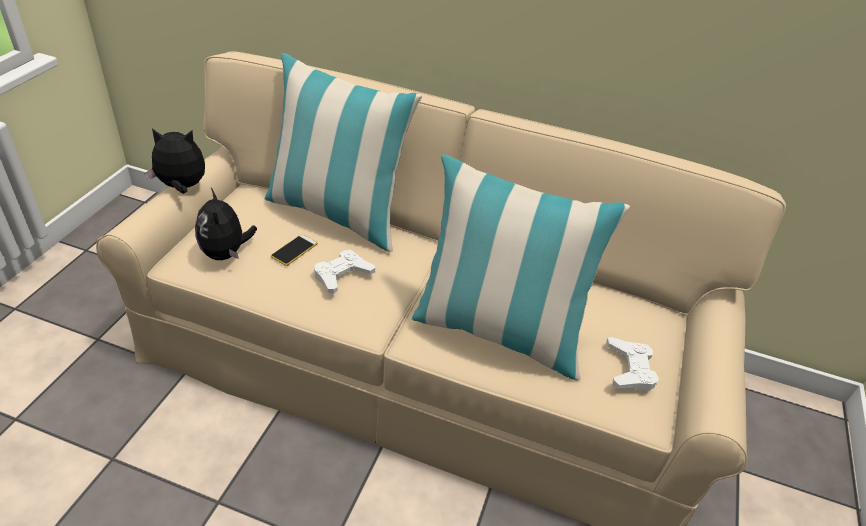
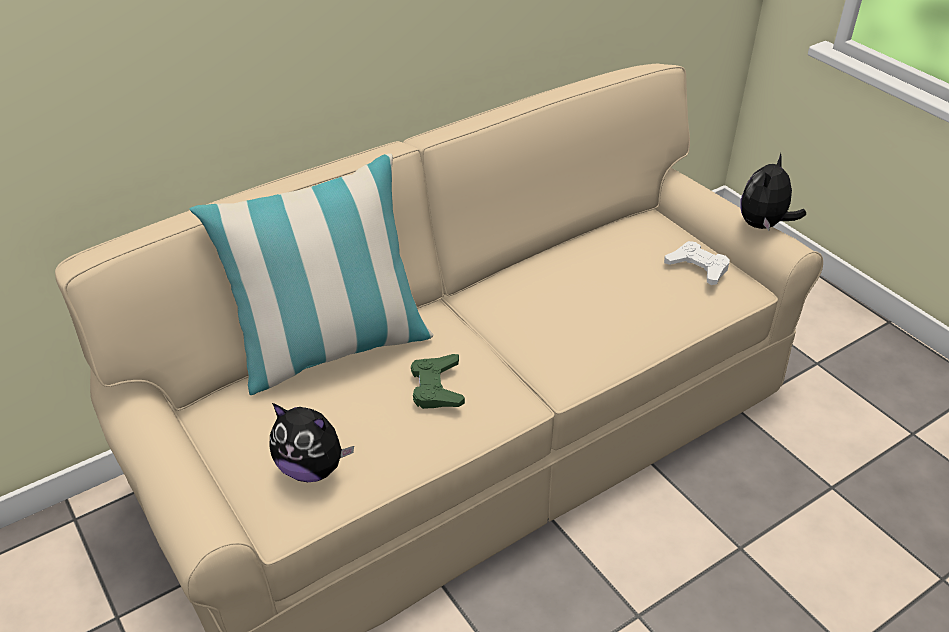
camera: 50 degrees left, 0 degrees up
plush toy [144,128,205,194] -> plush toy moved to [740,153,806,231]
phone [271,234,317,266] -> none
white game controller [314,250,375,294] -> green game controller [411,354,465,409]
pillow [412,154,630,381] -> none

